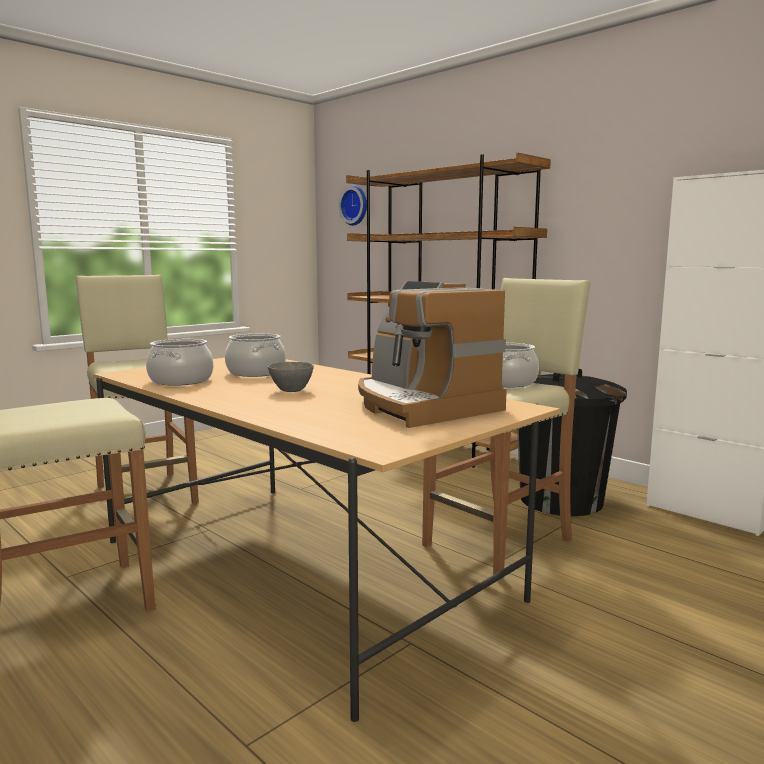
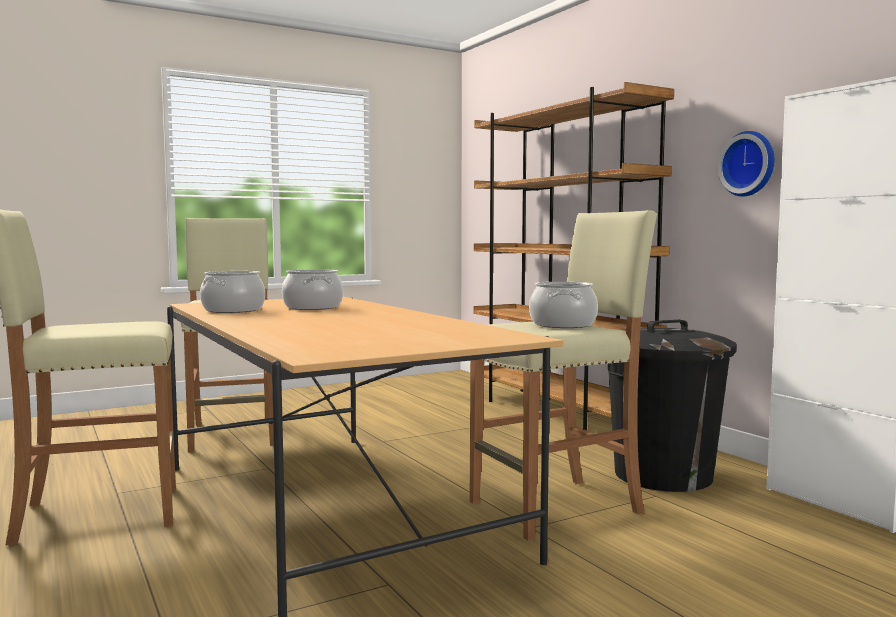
camera: 15 degrees right, 5 degrees down
grey bowl [268,362,314,392] -> none
wall clock [339,185,367,226] -> wall clock moved to [718,131,774,197]
coffee machine [358,281,507,428] -> none

